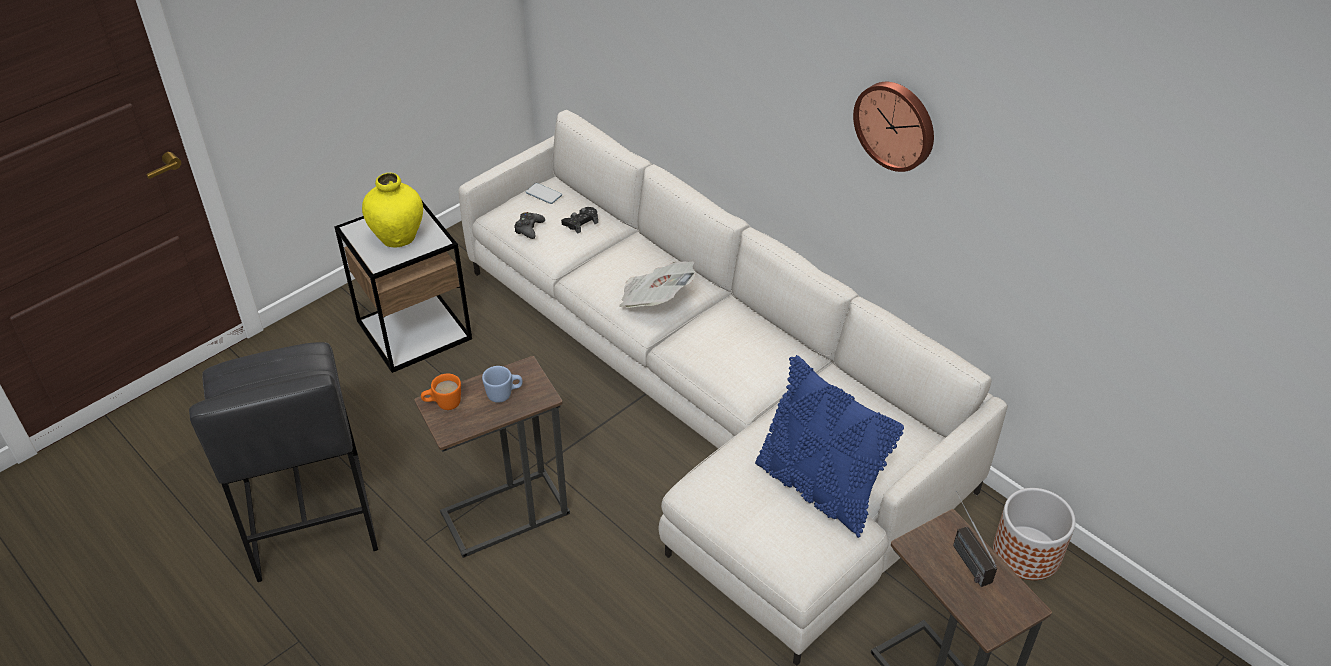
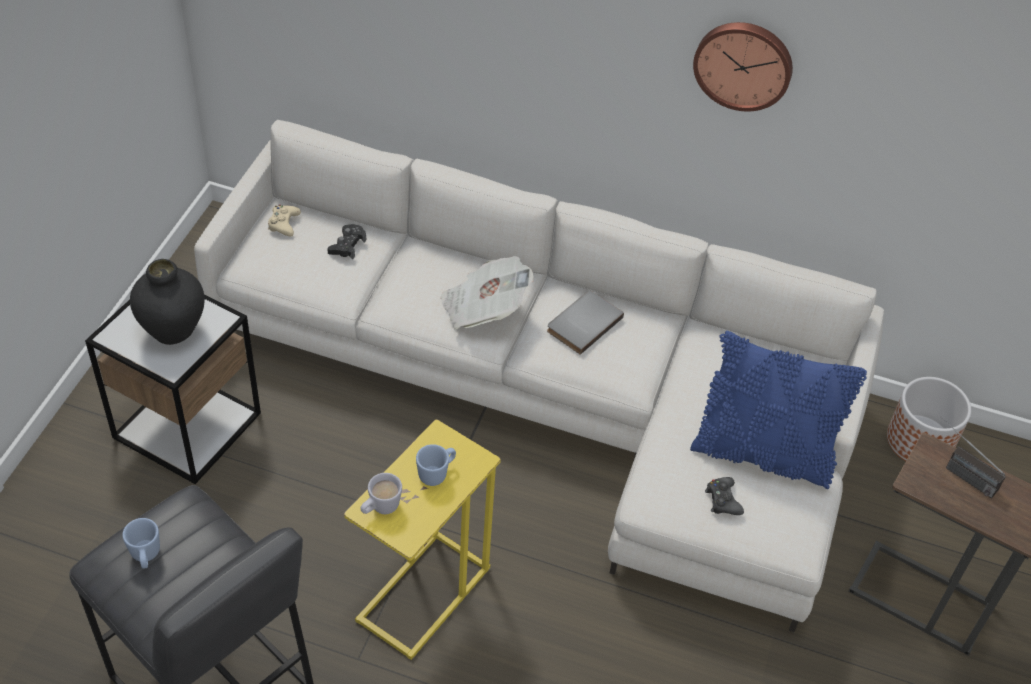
camera: 30 degrees left, 5 degrees up
yellow vase [362,173,423,248] -> black vase [130,259,205,345]
brown side table [415,356,570,558] -> yellow side table [344,419,501,660]
orange mug [421,373,461,410] -> white mug [360,473,402,514]
black game controller [514,212,545,239] -> black game controller moved to [705,477,744,515]
phone [525,183,562,204] -> beige game controller [268,205,301,236]
none -> blue mug [122,518,160,569]
none -> grey book [547,291,624,355]

